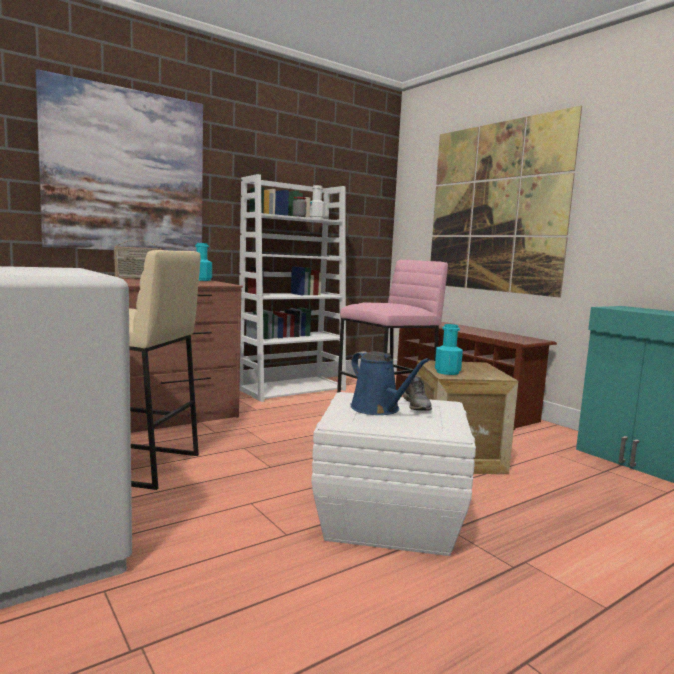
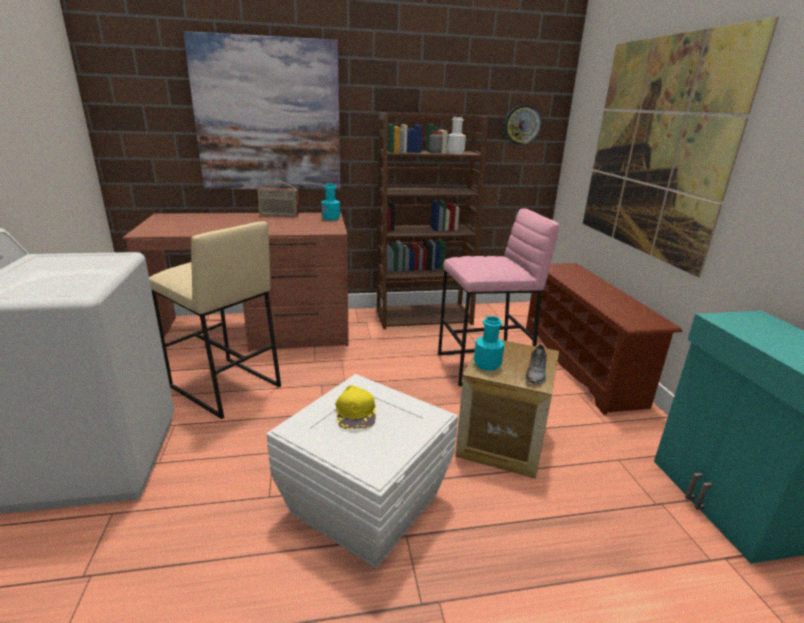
camera: 25 degrees right, 15 degrees up
white bookcase [239,174,346,402] -> brown bookcase [377,112,488,329]
blue watering can [351,351,430,415] -> yellow cap [335,385,376,429]
grey shoe [403,376,432,411] -> grey shoe moved to [525,345,547,384]
none -> wall clock [504,105,541,145]

